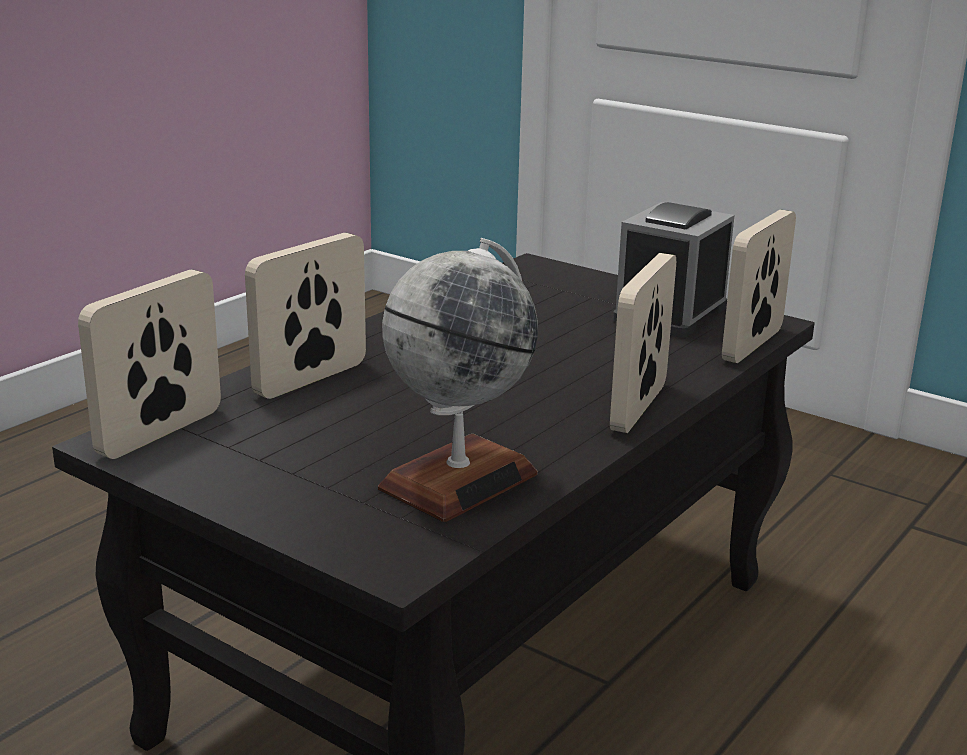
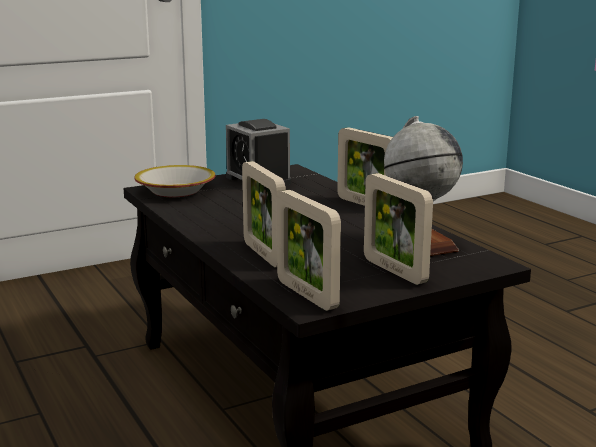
camera: 65 degrees left, 5 degrees down
picture frame [722,210,796,363] -> picture frame moved to [364,173,433,285]
none -> bowl [134,165,216,197]

